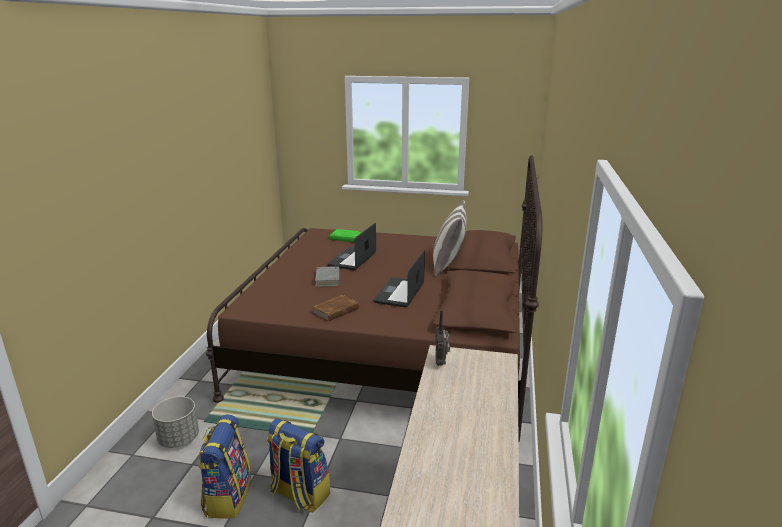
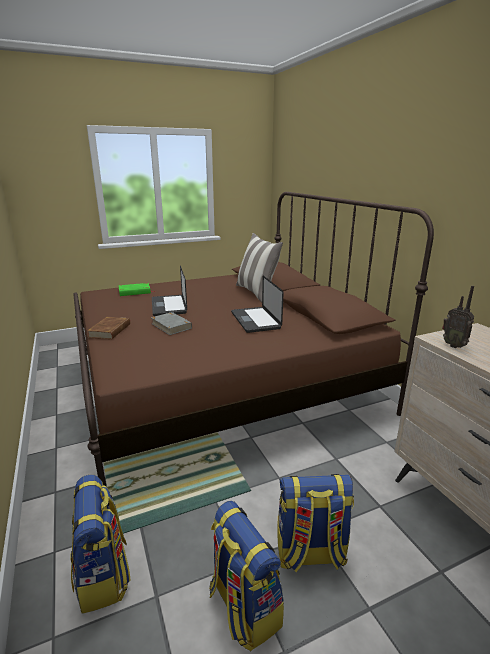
camera: 35 degrees left, 0 degrees up
grey planter [152,396,199,448] -> backpack [70,475,131,614]
brown book [312,295,359,322] -> brown book moved to [87,317,130,339]

